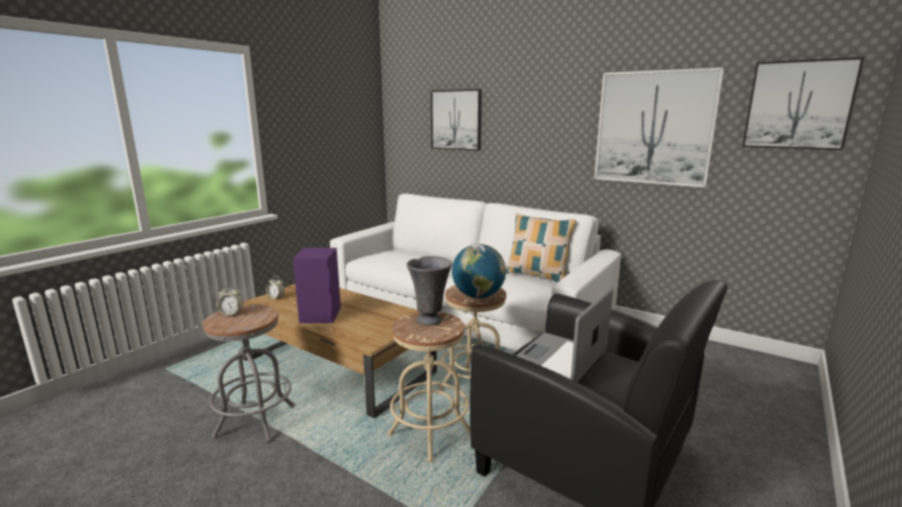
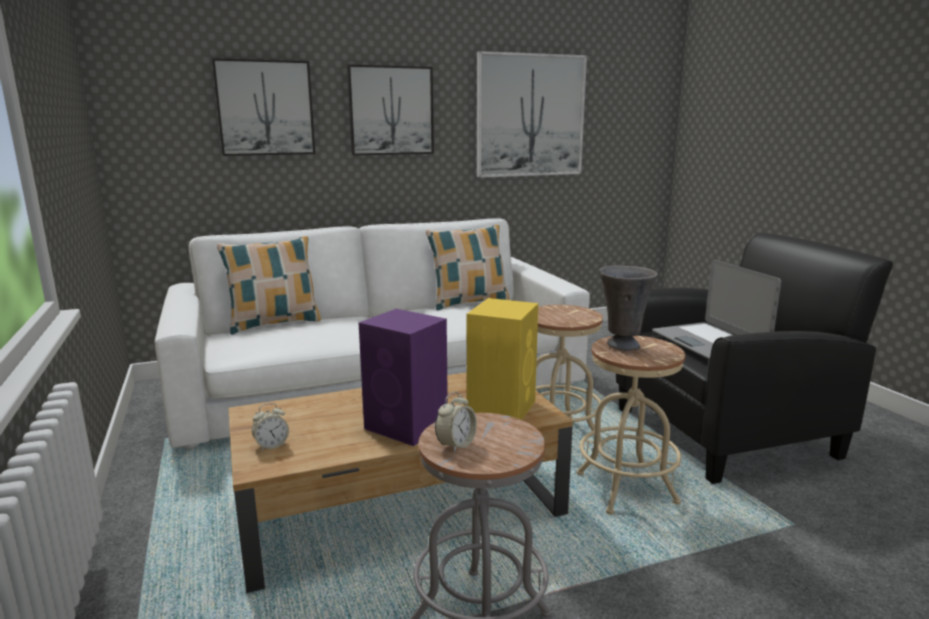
camera: 55 degrees left, 0 degrees up
globe [452,244,506,298] -> none
picture [742,57,864,150] -> picture moved to [347,64,434,155]
none -> pillow [217,236,321,334]
none -> yellow speaker [467,298,538,420]

